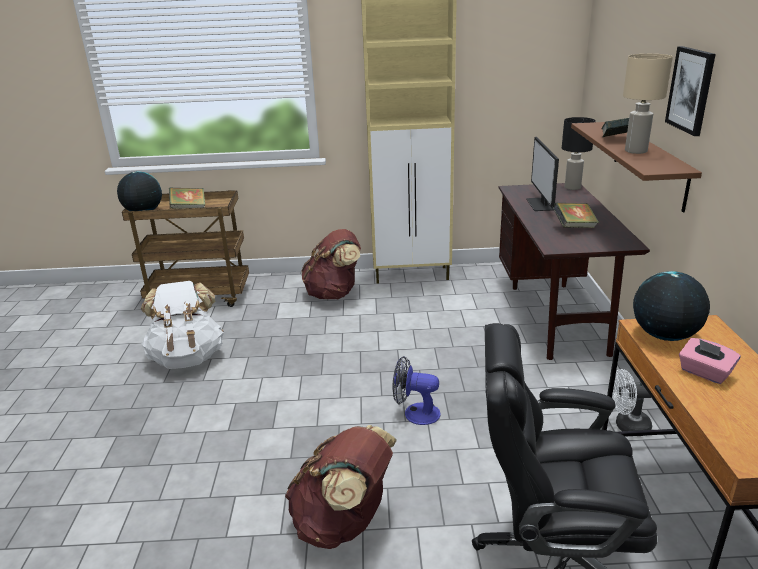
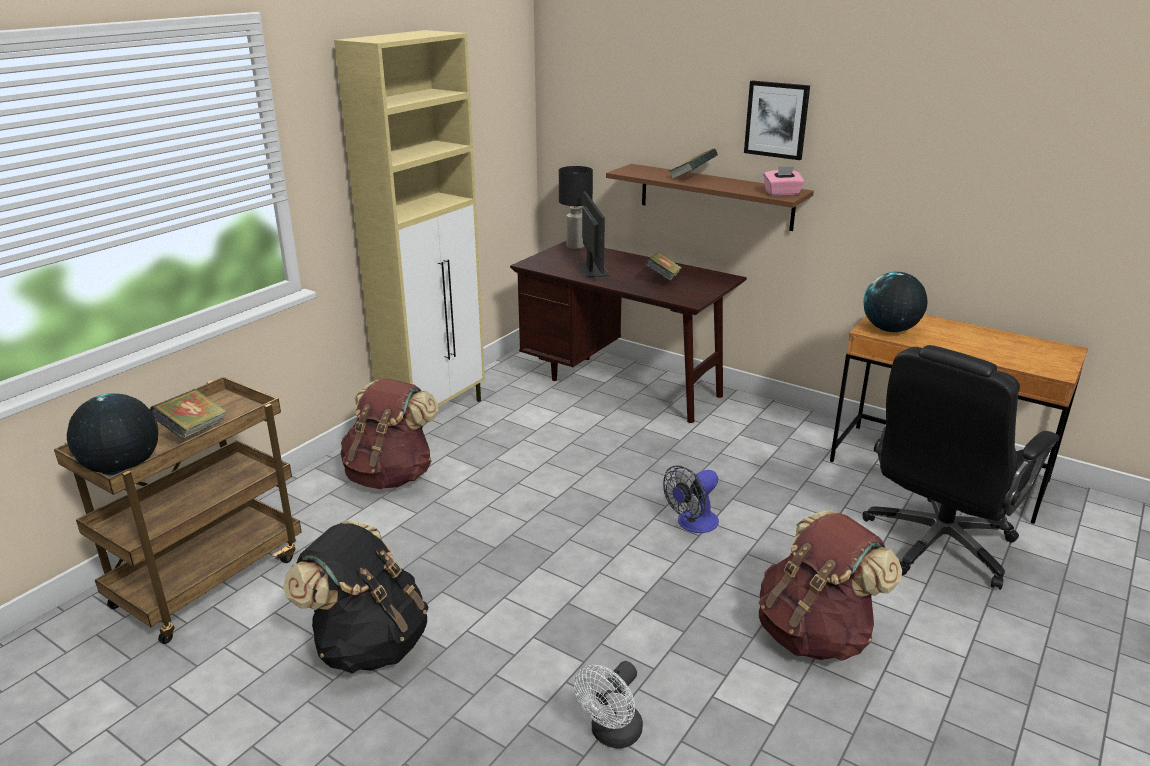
camera: 55 degrees left, 0 degrees up
white backpack [141,281,224,369] -> black backpack [283,520,429,673]
monitor [526,137,559,211] -> monitor turned 135 degrees counterclockwise [577,191,610,278]
white fan [612,369,652,431] -> white fan moved to [574,661,643,749]
beige table lamp [623,54,673,154] -> none
pink tissue box [679,338,741,384] -> pink tissue box moved to [763,166,804,196]

